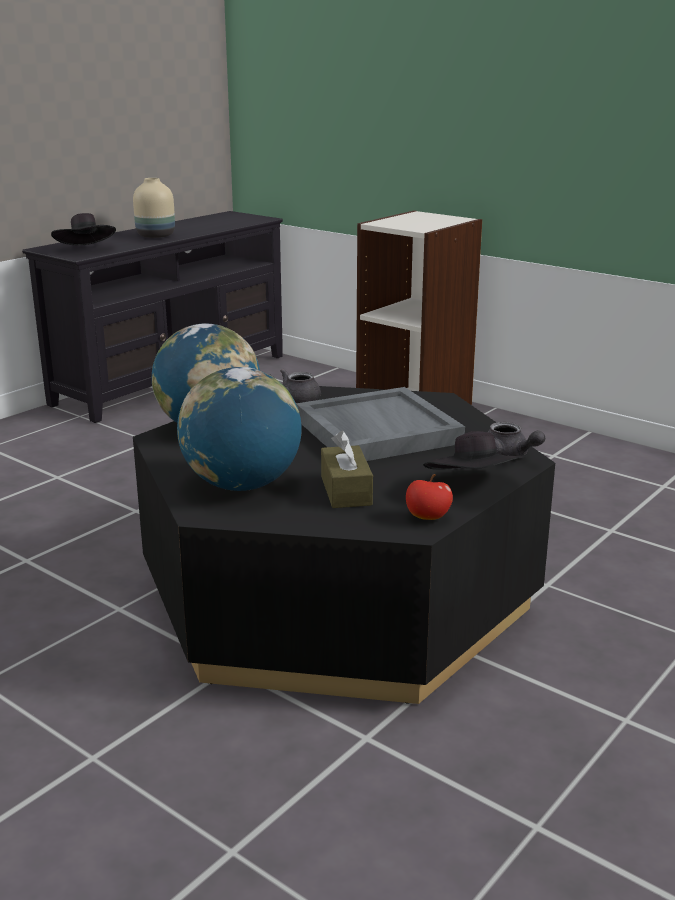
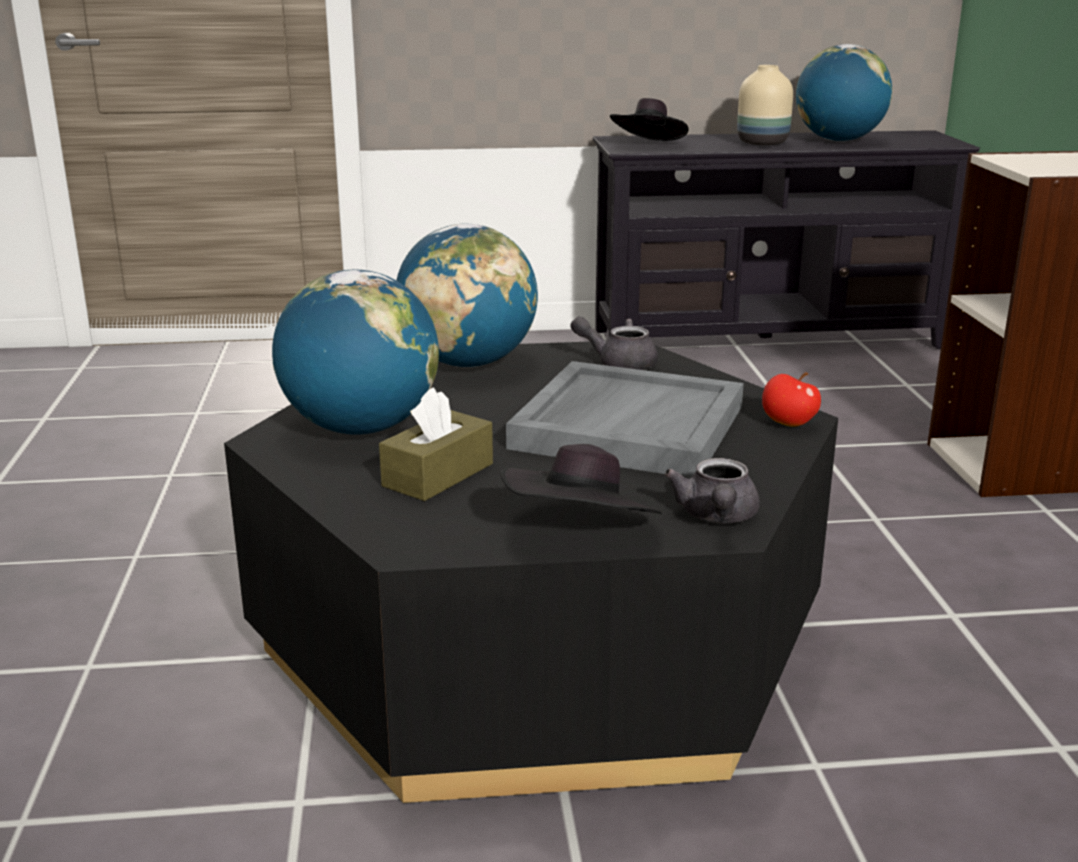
camera: 45 degrees right, 0 degrees up
apple [406,474,453,520] -> apple moved to [762,373,821,427]
none -> globe [796,44,892,141]

